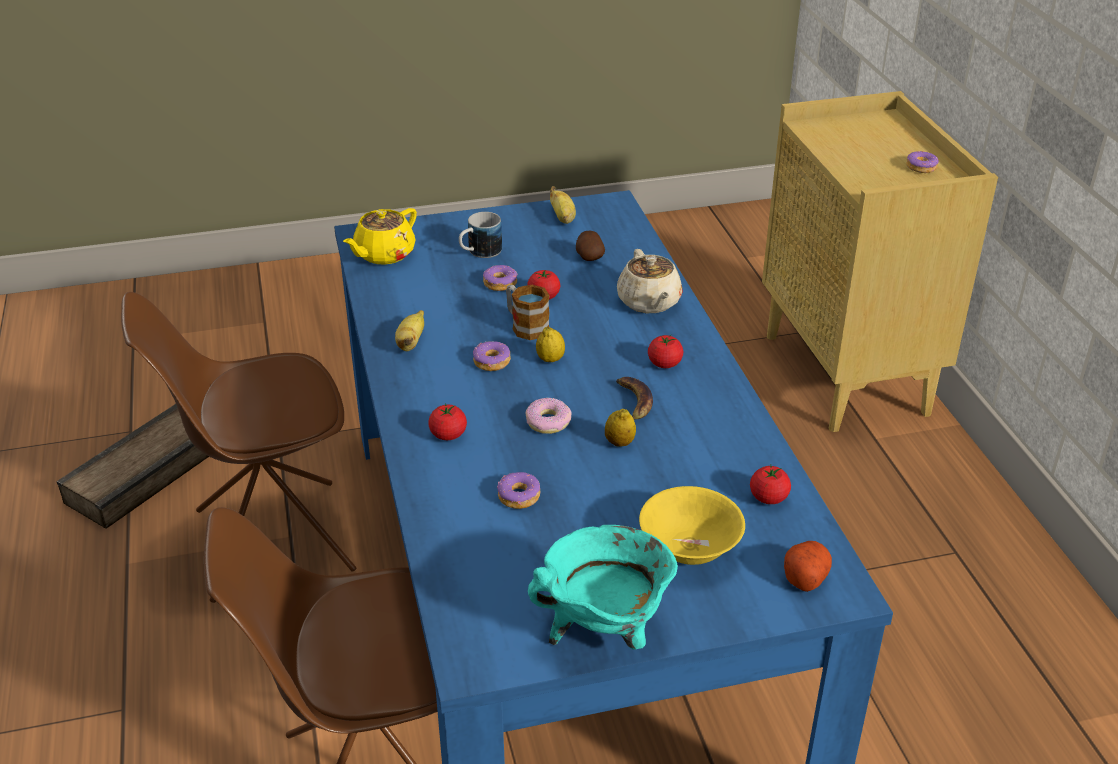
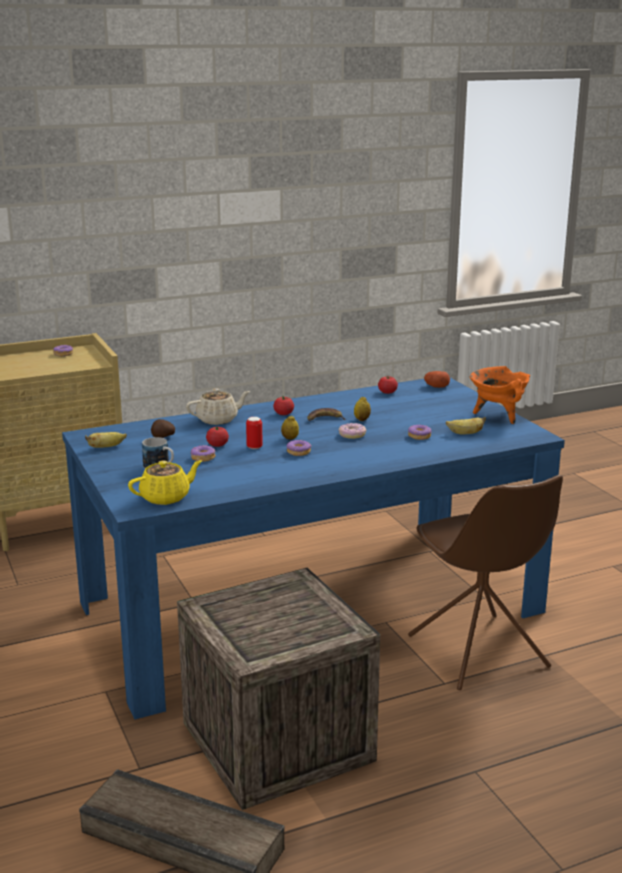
camera: 100 degrees left, 15 degrees down
brown chair [121,292,356,603] -> crate [177,568,380,810]
yellow teapot [343,208,417,265] -> yellow teapot turned 60 degrees counterclockwise [128,460,202,505]
banana [395,310,424,351] -> banana moved to [446,417,486,435]
tomato [428,403,467,440] -> none
mug [506,285,550,340] -> can [246,417,263,449]
turquoise cooking pot [528,525,678,650] -> orange cooking pot [469,366,530,424]
yellow bowl [639,486,745,565] -> none

